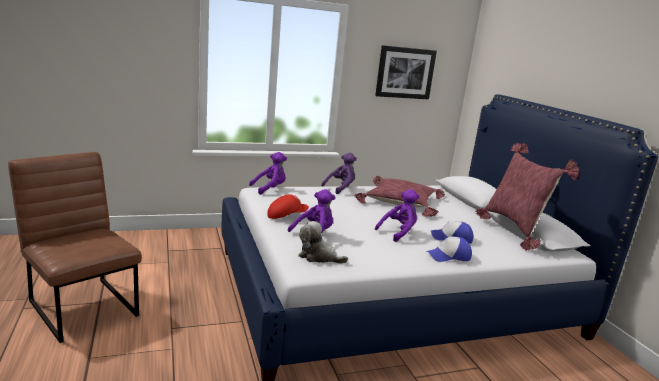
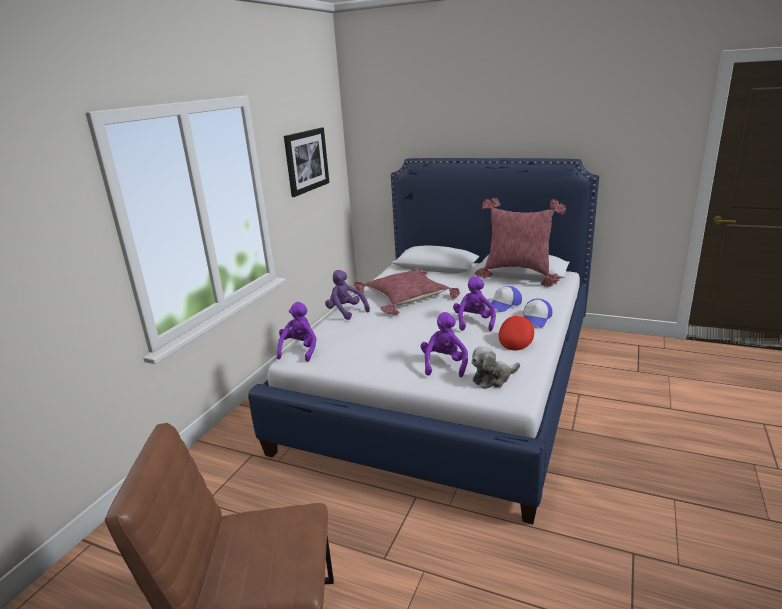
camera: 45 degrees left, 5 degrees up
red cap [267,194,309,219] -> red cap moved to [499,315,534,350]
purple plush toy [321,153,357,194] -> purple plush toy turned 45 degrees counterclockwise [325,270,370,320]

